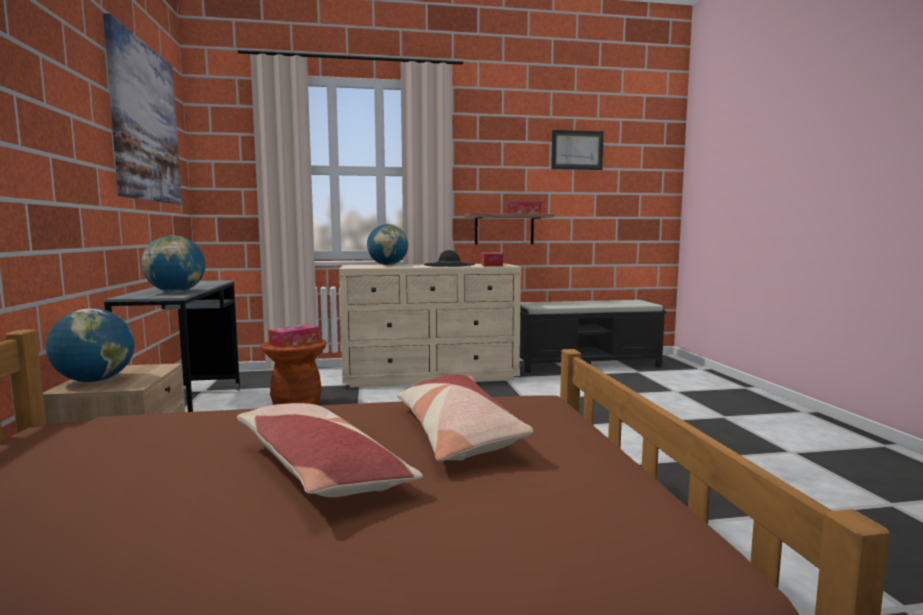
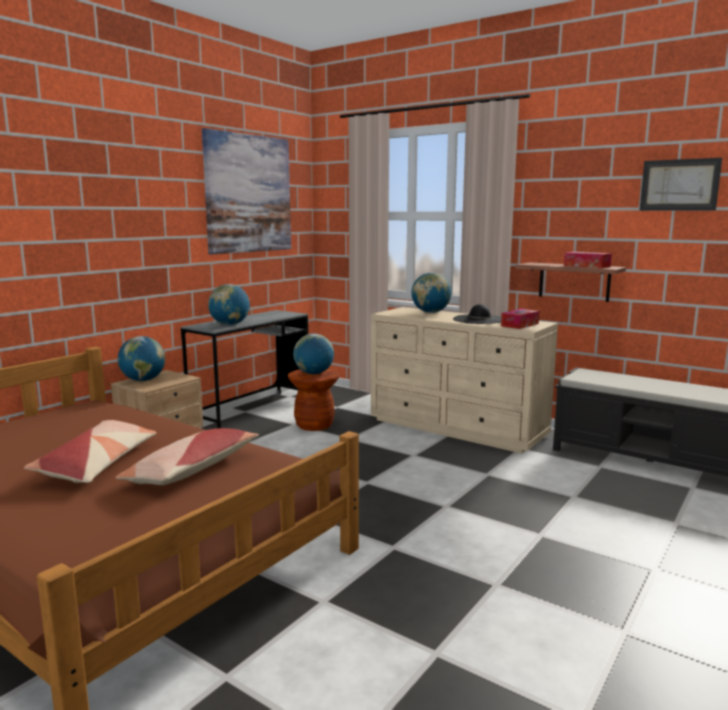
camera: 45 degrees right, 5 degrees up
tissue box [268,324,319,348] -> globe [293,333,334,374]

